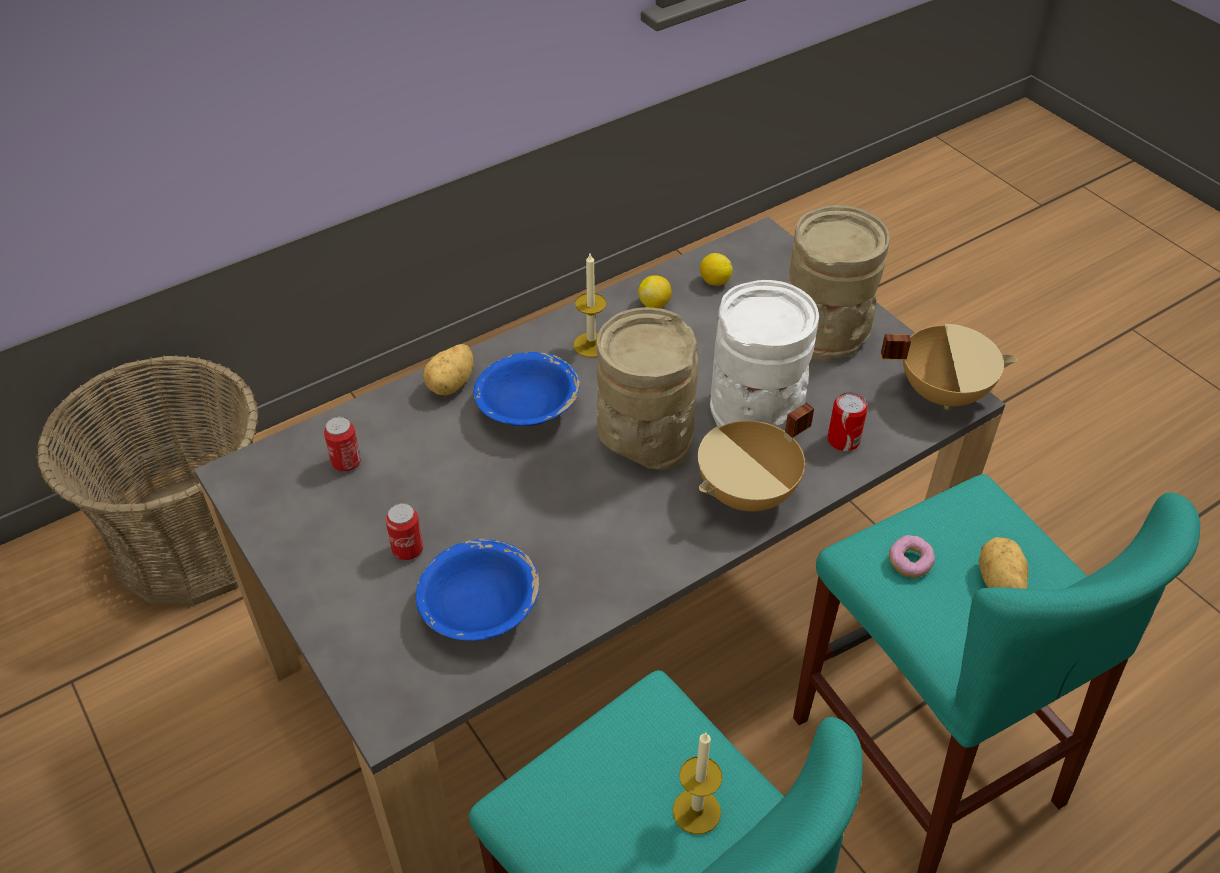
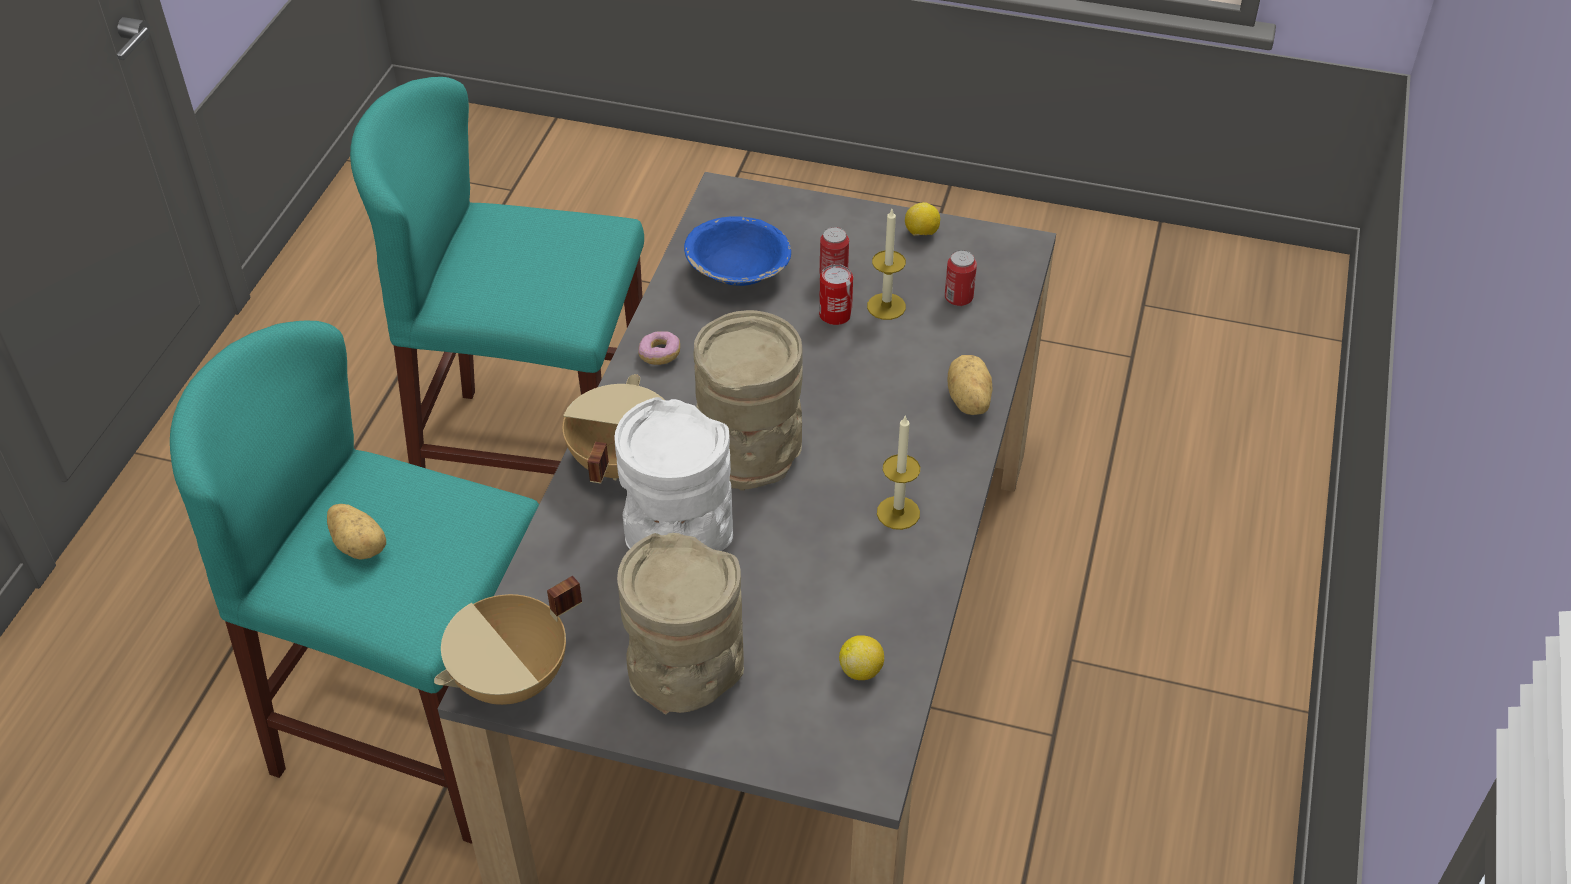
camera: 140 degrees right, 0 degrees up
basket [36,355,259,605] -> none
blue bowl [473,352,580,426] -> none
lemon [638,275,672,308] -> lemon moved to [905,202,940,235]
candle [673,732,723,835] -> candle moved to [867,209,906,320]
can [827,392,868,451] -> can moved to [819,264,853,325]
donut [889,535,935,578] -> donut moved to [638,332,680,365]

